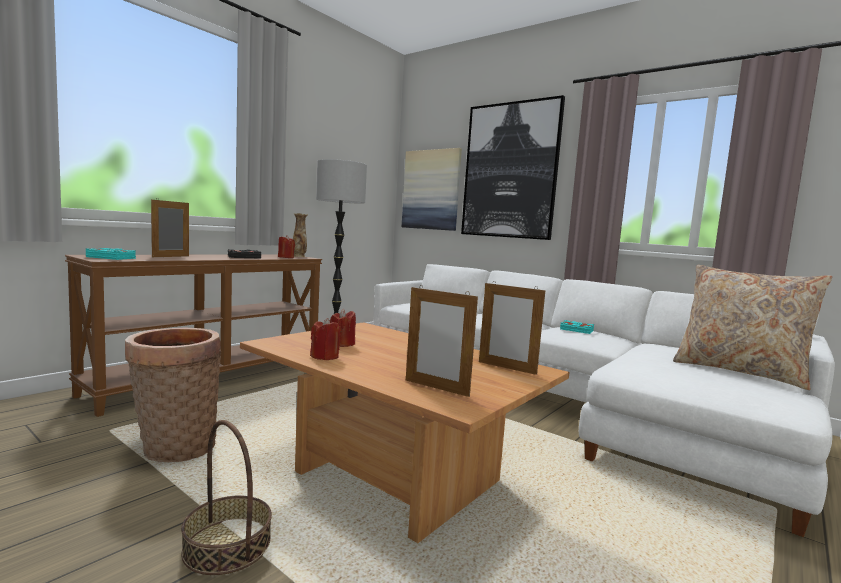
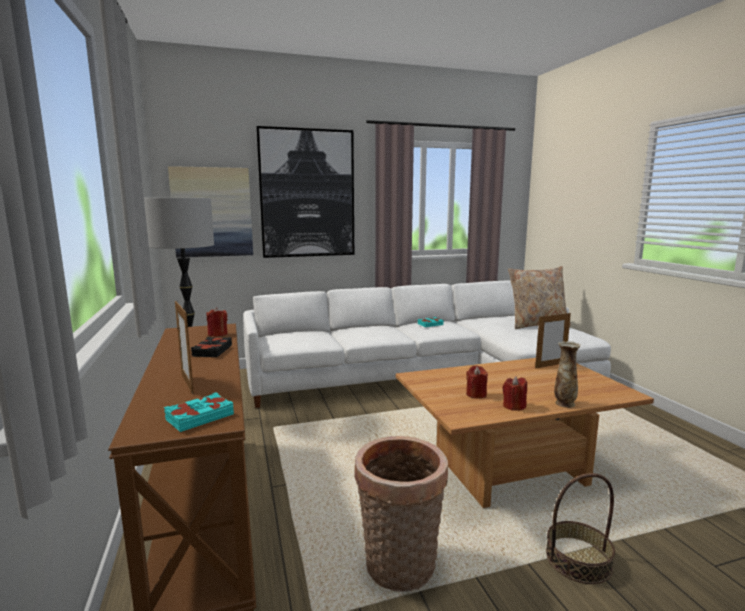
camera: 55 degrees left, 5 degrees up
vase [293,213,308,257] -> vase moved to [554,341,581,408]
picture frame [406,285,478,397] -> none

